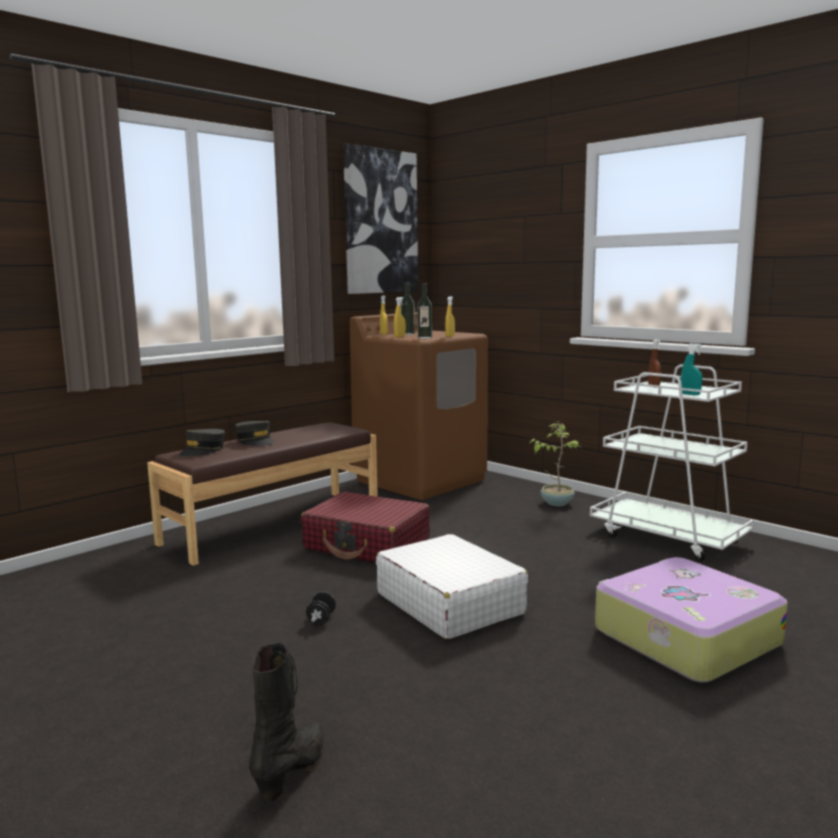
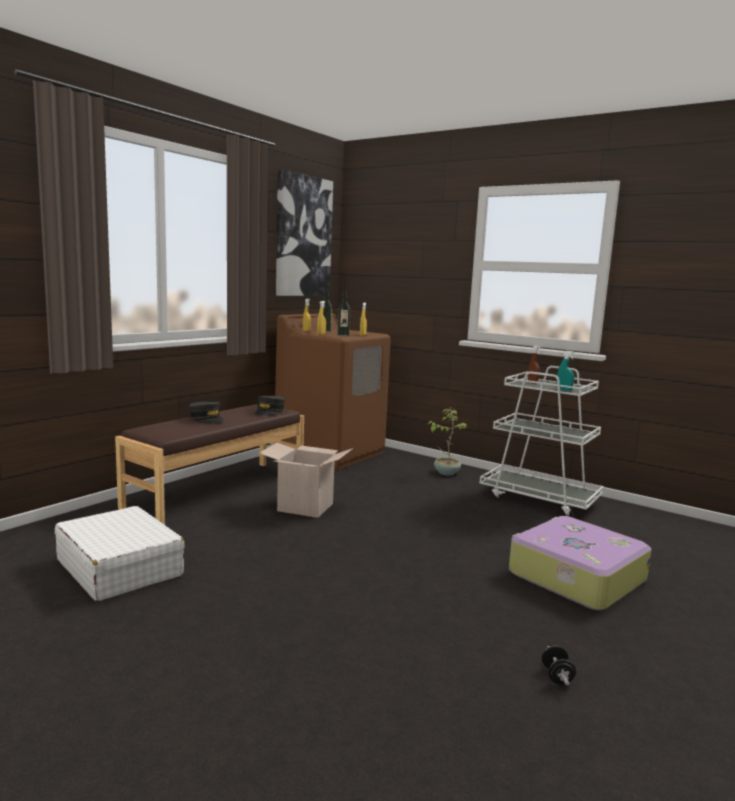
camera: 10 degrees left, 0 degrees up
grey cap [178,429,225,456] -> grey cap moved to [254,396,285,416]
black boot [249,642,324,802] -> none
red suitcase [301,491,430,563] -> cardboard box [259,443,353,518]
black dumbbell [306,592,336,624] -> black dumbbell moved to [542,645,576,686]
white suitcase [376,534,529,639] -> white suitcase moved to [55,506,185,601]

